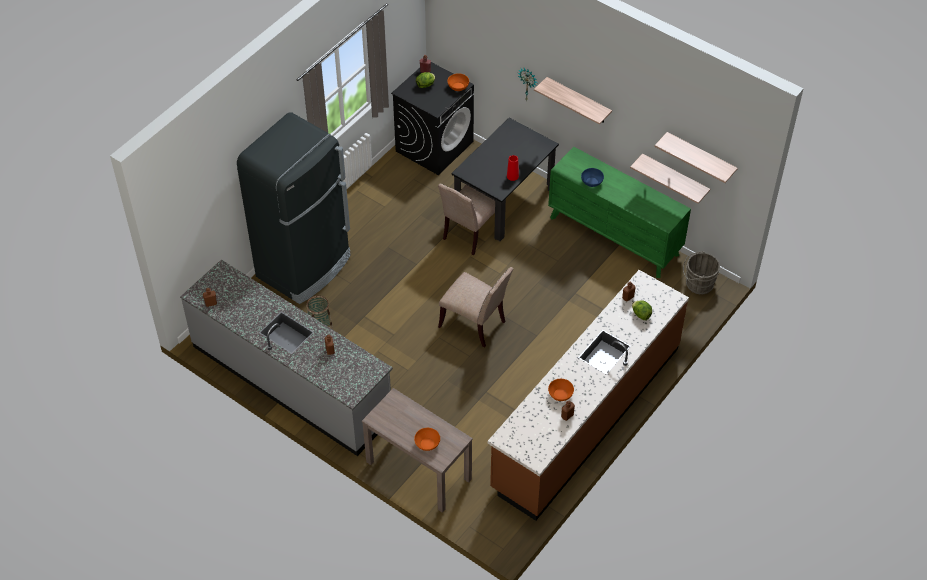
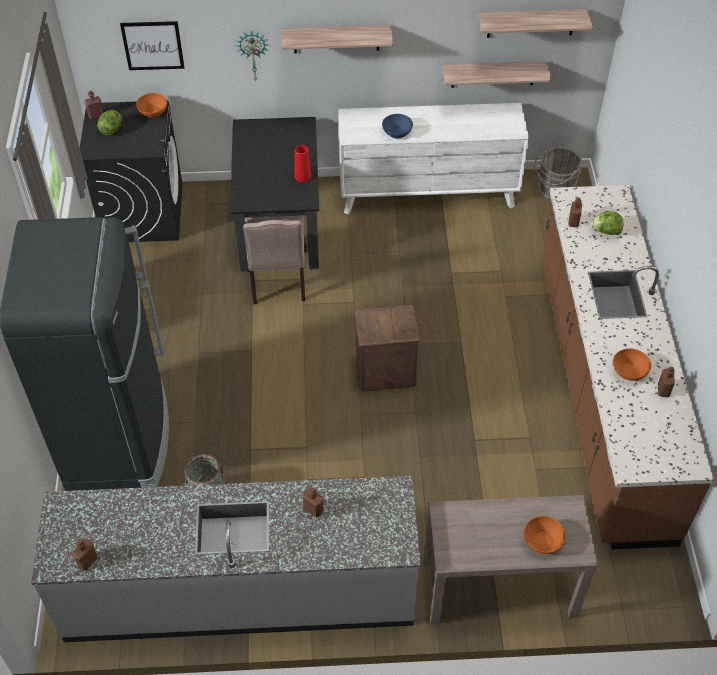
camera: 40 degrees left, 0 degrees up
beige chair [438,267,514,348] -> crate [354,305,420,392]
green dresser [548,147,691,278] -> white dresser [338,103,529,214]
none -> picture [120,21,185,70]

